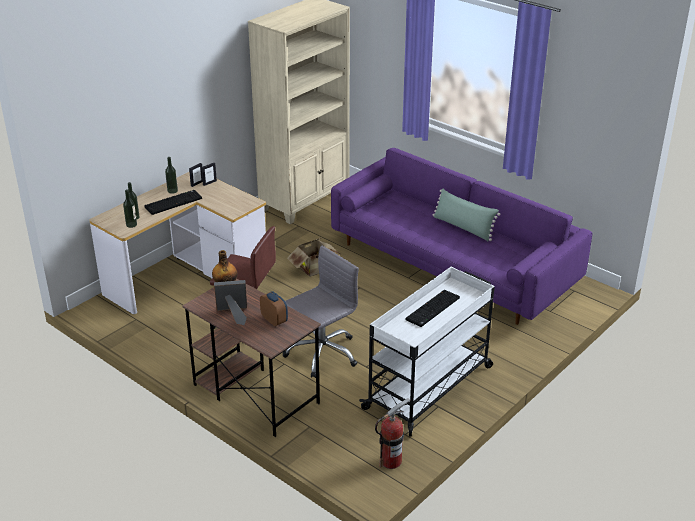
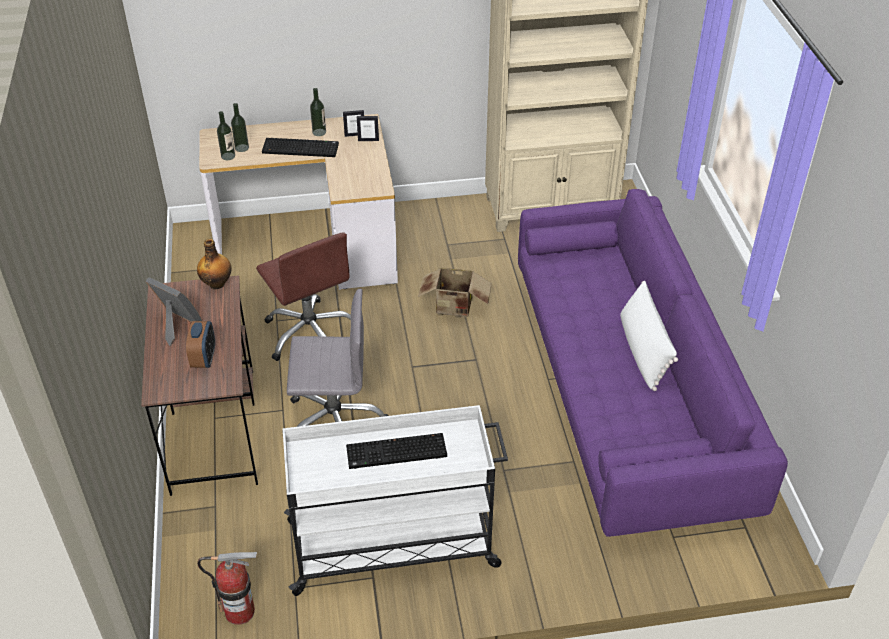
camera: 40 degrees right, 10 degrees up
green pillow [433,188,500,241] -> white pillow [620,281,678,391]

